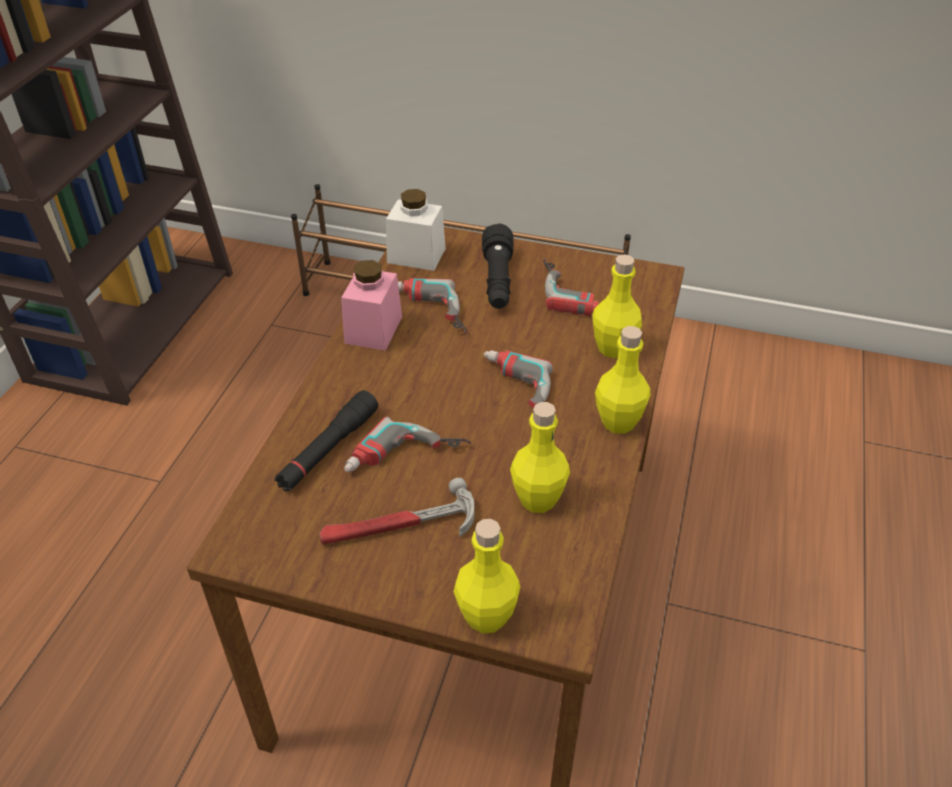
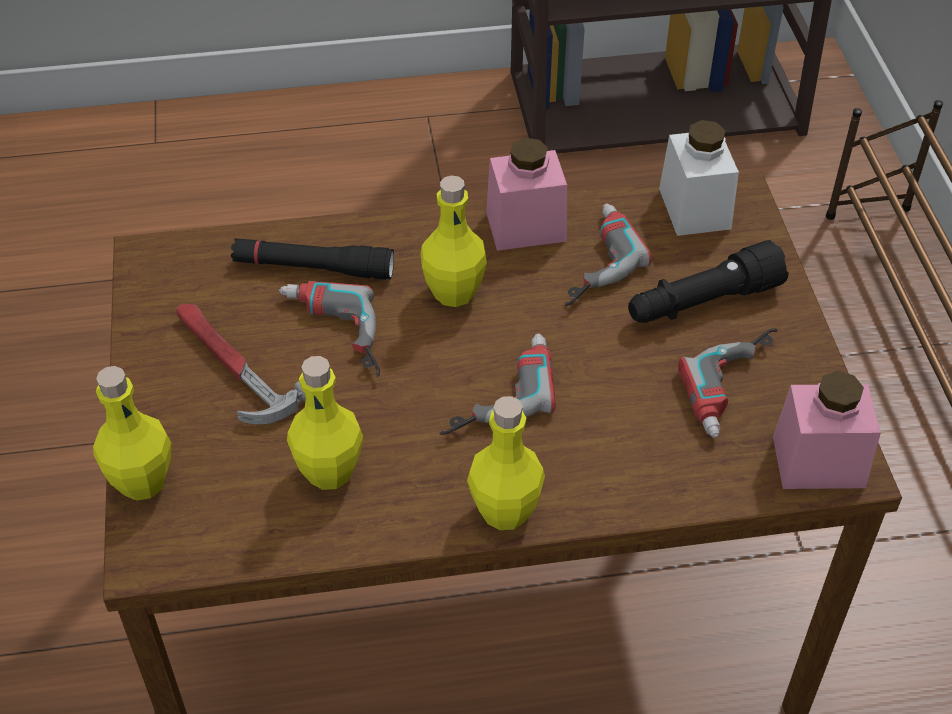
camera: 65 degrees right, 5 degrees up
yellow bottle [592,254,642,358] -> yellow bottle moved to [421,175,487,307]
none -> pink jar [773,371,881,489]

